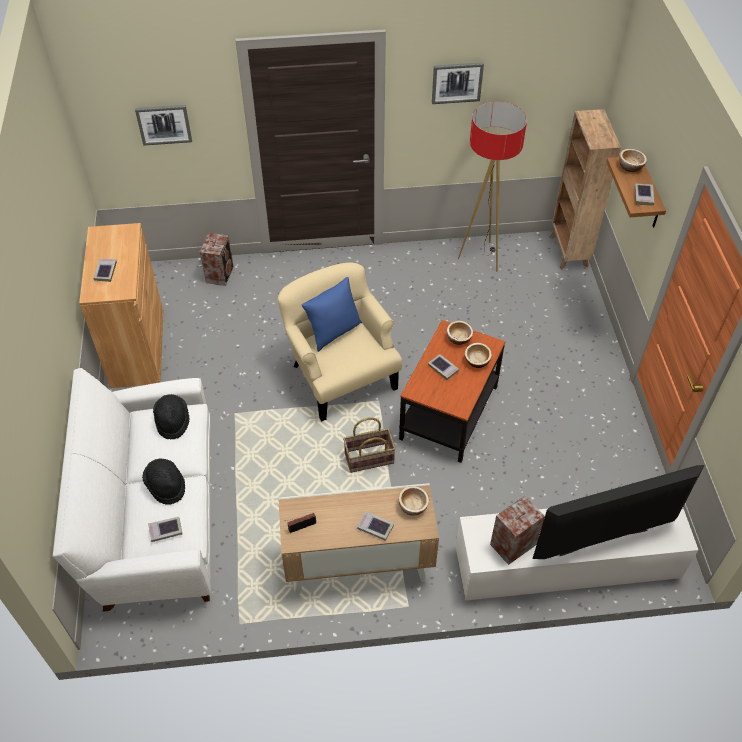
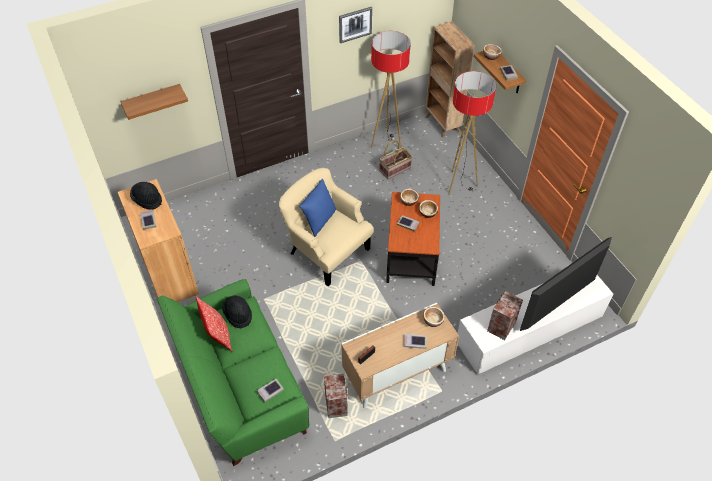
camera: 20 degrees left, 0 degrees up
white sofa [53,368,211,612] -> green sofa [157,279,309,466]
picture [135,105,192,146] -> shelf [120,84,188,120]
black hat [142,458,185,505] -> black hat moved to [130,182,162,210]
speaker [200,233,234,286] -> speaker moved to [324,374,348,418]
basket [343,417,396,473] -> basket moved to [379,140,412,180]
none -> pillow [196,296,232,352]
none -> floor lamp [448,71,496,194]

